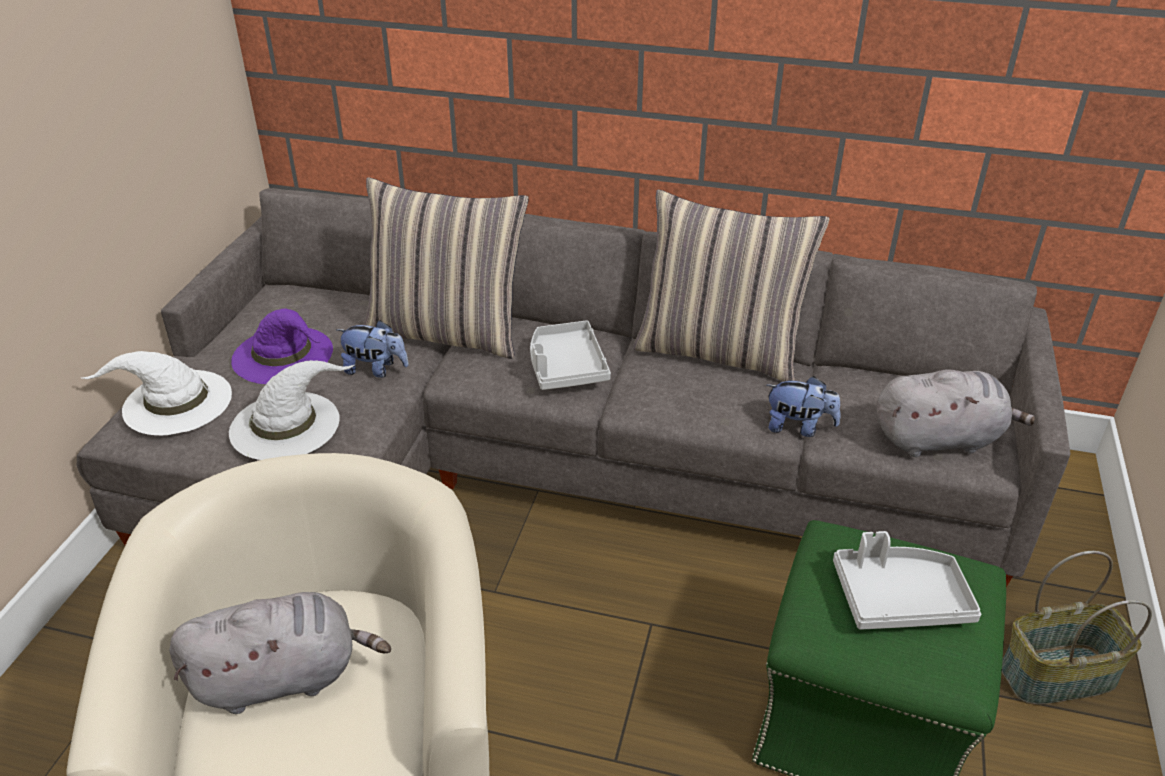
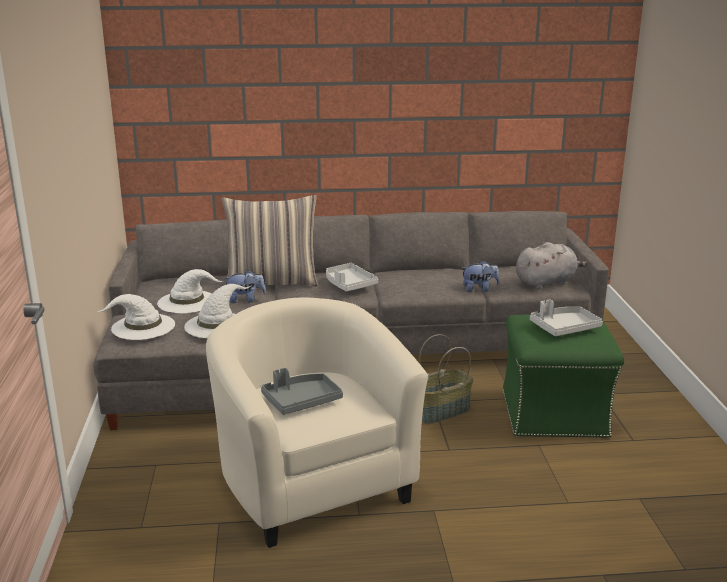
camera: 20 degrees left, 15 degrees down
grey plush toy [169,592,391,714] -> grey tray [261,368,343,415]
purple hat [231,309,333,384] -> white hat [157,269,223,313]
pillow [633,189,830,381] -> none
basket [1002,551,1152,705] -> basket moved to [419,334,473,424]

